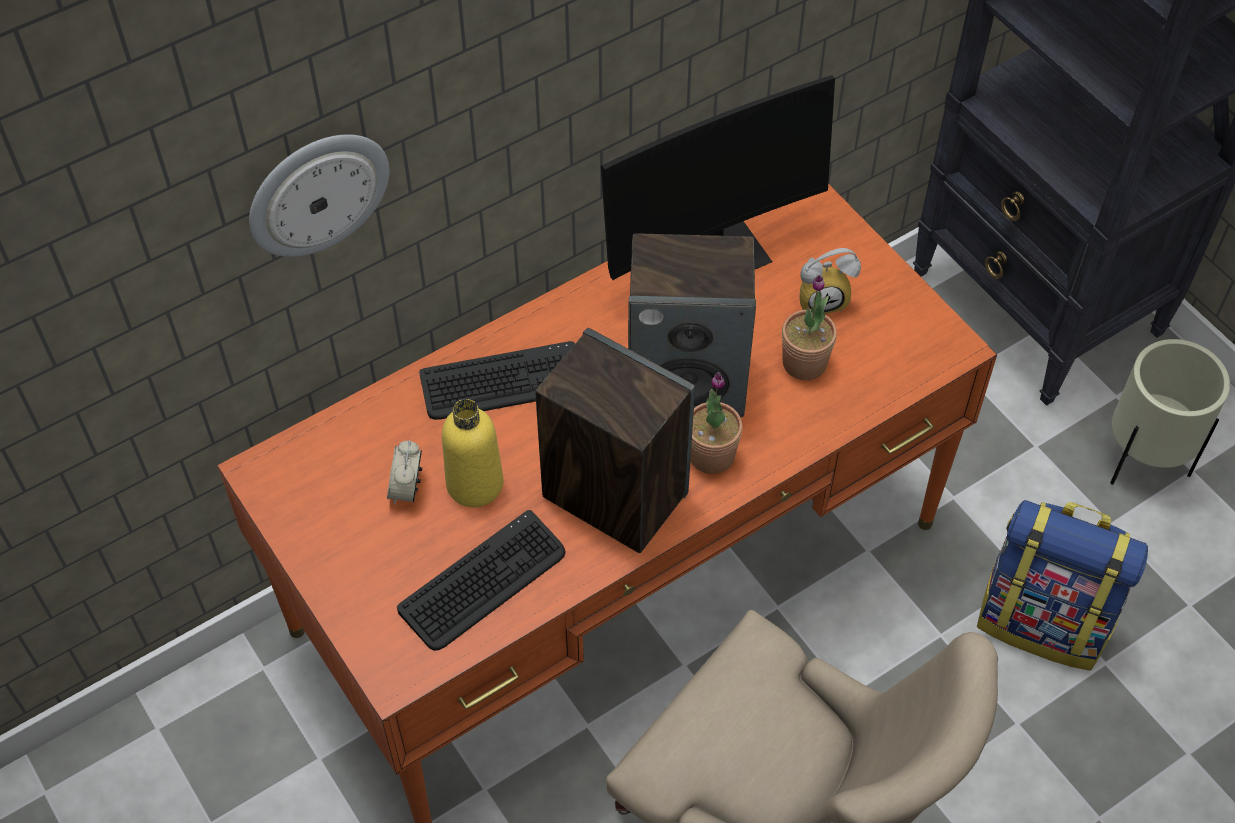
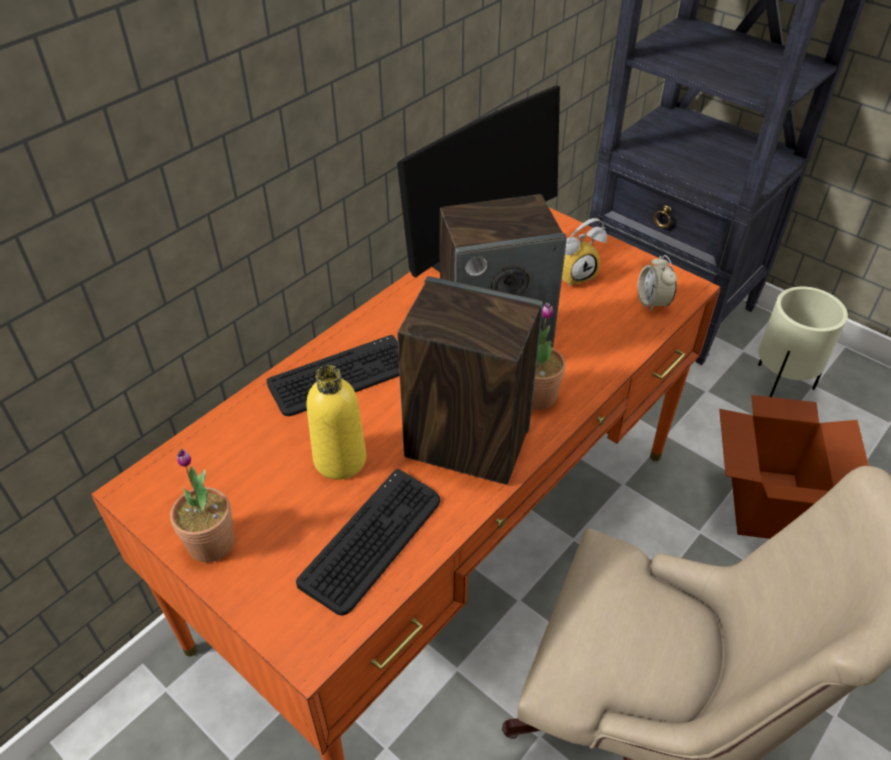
camera: 15 degrees left, 10 degrees down
wall clock [249,134,389,257] -> none
alarm clock [387,441,422,505] -> alarm clock moved to [637,255,677,312]
potted plant [782,275,837,380] -> potted plant moved to [170,449,235,562]
backpack [977,500,1148,671] -> cardboard box [719,395,869,539]

